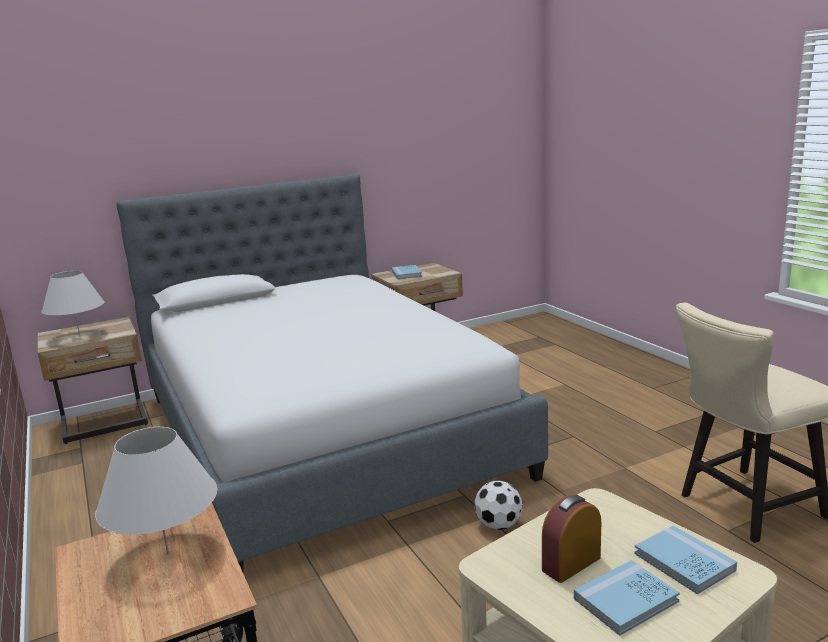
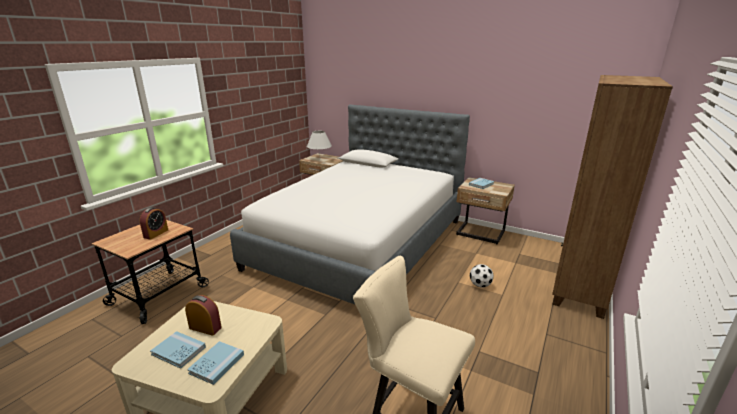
camera: 55 degrees right, 5 degrees up
white table lamp [95,427,217,555] -> alarm clock [140,207,168,240]
football [475,480,523,530] -> football moved to [470,264,494,288]
none -> brown bookcase [552,75,673,319]

